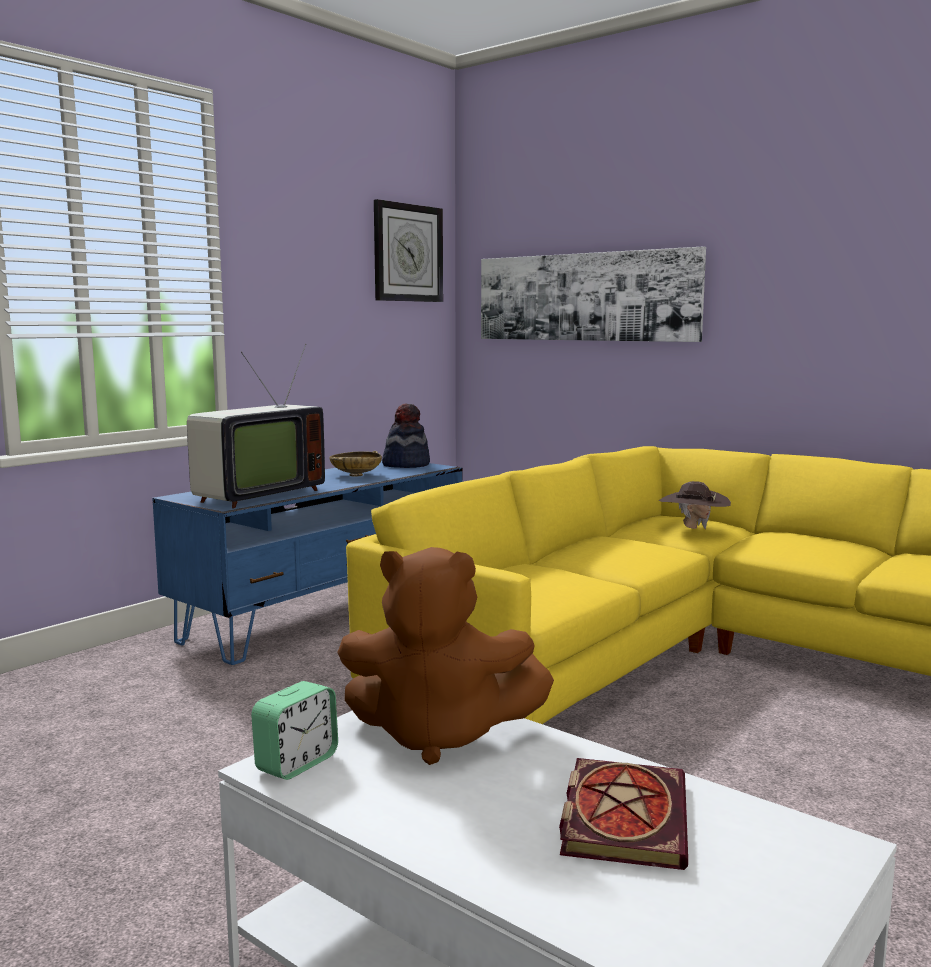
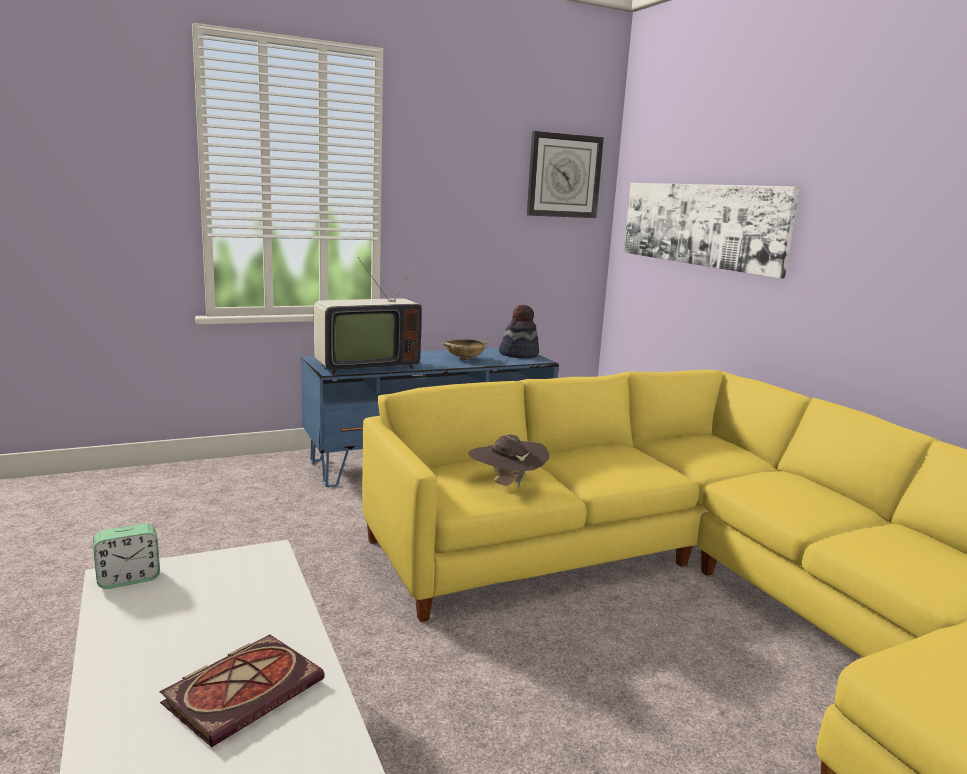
camera: 25 degrees right, 5 degrees up
brown plush toy [337,547,554,765] -> none
brown hat [658,481,731,529] -> brown hat moved to [468,434,550,488]

